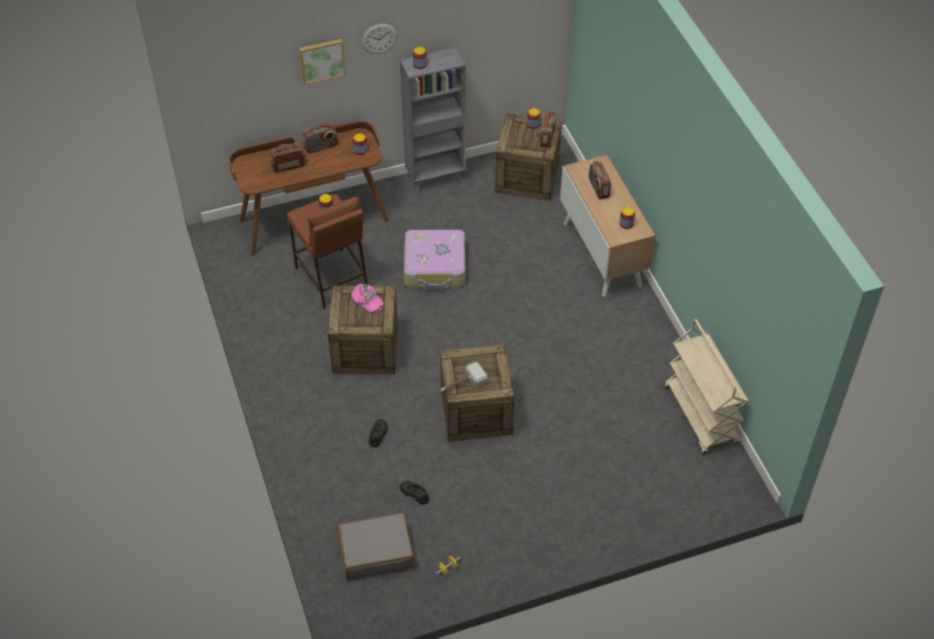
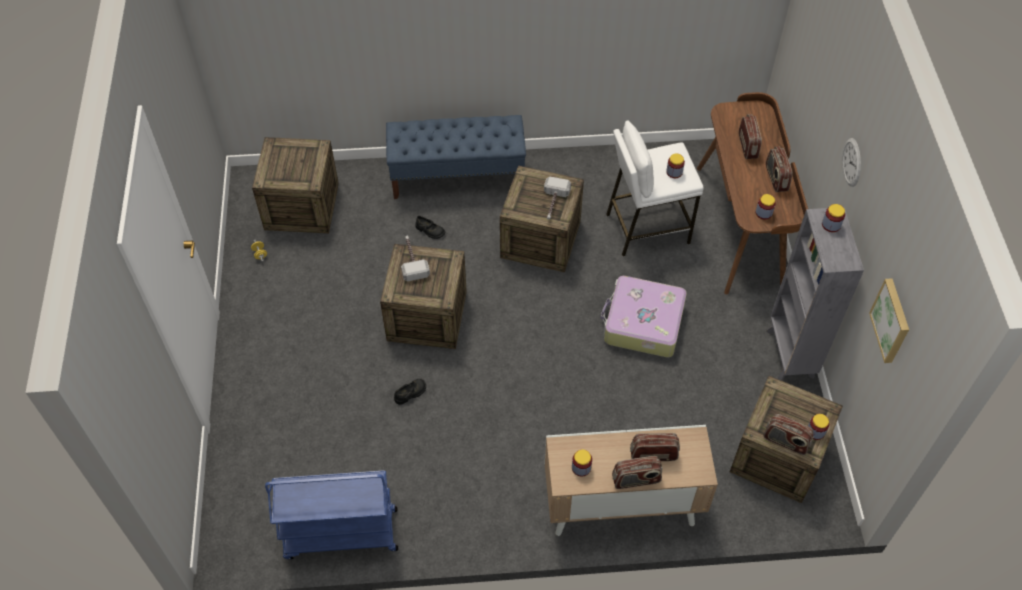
camera: 105 degrees right, 5 degrees up
brown stool [287,194,368,309] -> white stool [606,120,704,257]
picture [299,39,346,85] -> picture moved to [869,278,909,363]
grey suitcase [338,513,414,580] -> crate [252,137,339,233]
pink cap [348,284,384,312] -> hammer [544,177,571,220]
black shoe [400,481,429,505] -> black shoe moved to [394,379,426,405]
beige cart [664,319,749,454] -> blue cart [265,470,398,560]
none -> blue bench [386,115,526,199]
none -> radio [612,456,662,489]

